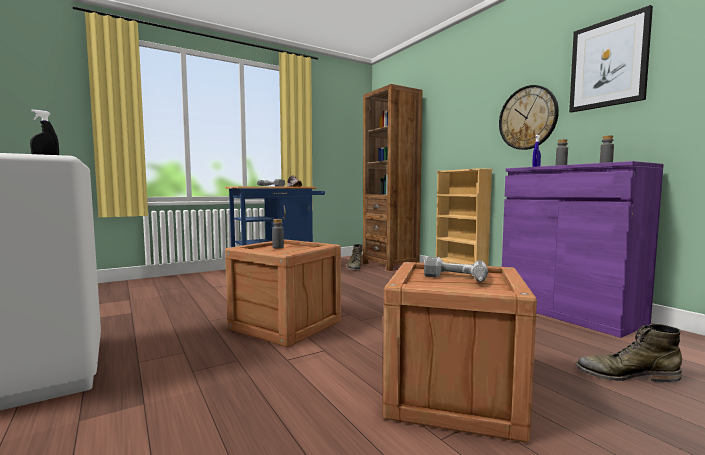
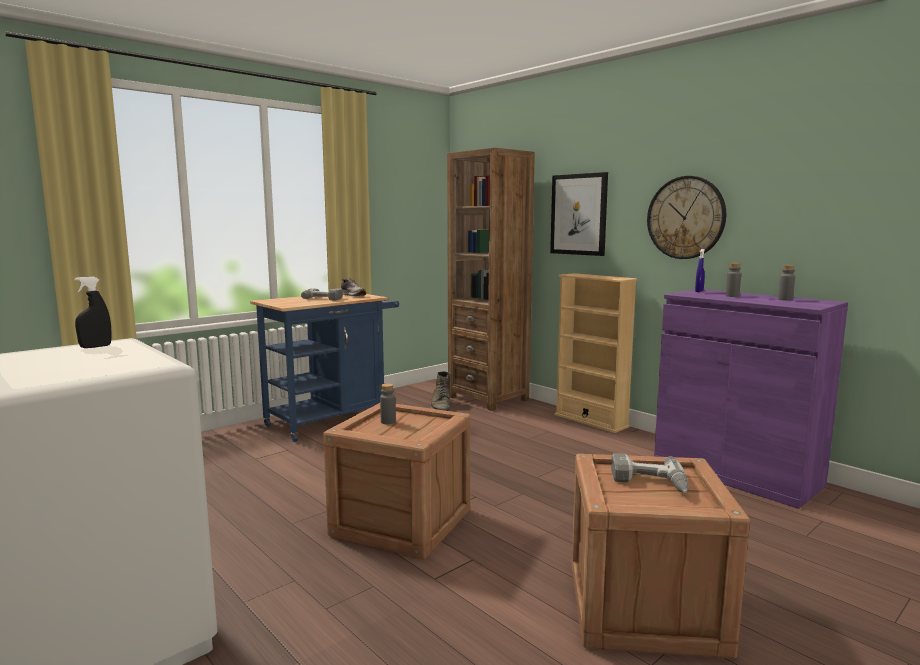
camera: 10 degrees left, 5 degrees up
picture [569,5,653,113] -> picture moved to [550,172,608,256]
green boot [576,324,682,382] -> none

